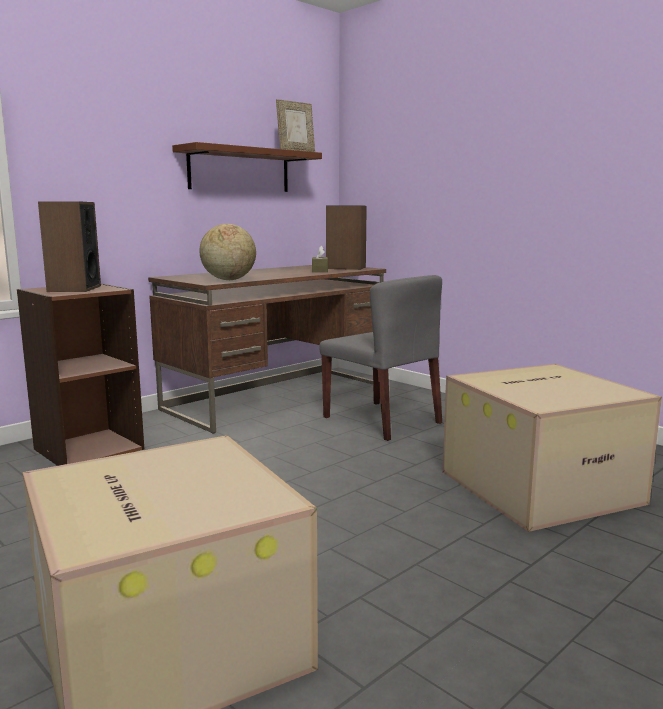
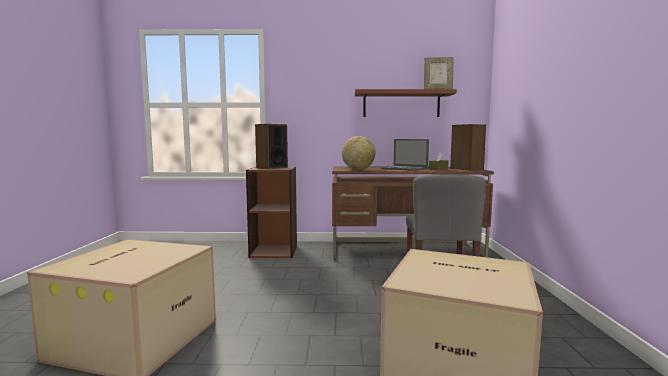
camera: 45 degrees right, 5 degrees down
none -> laptop [381,139,429,171]

